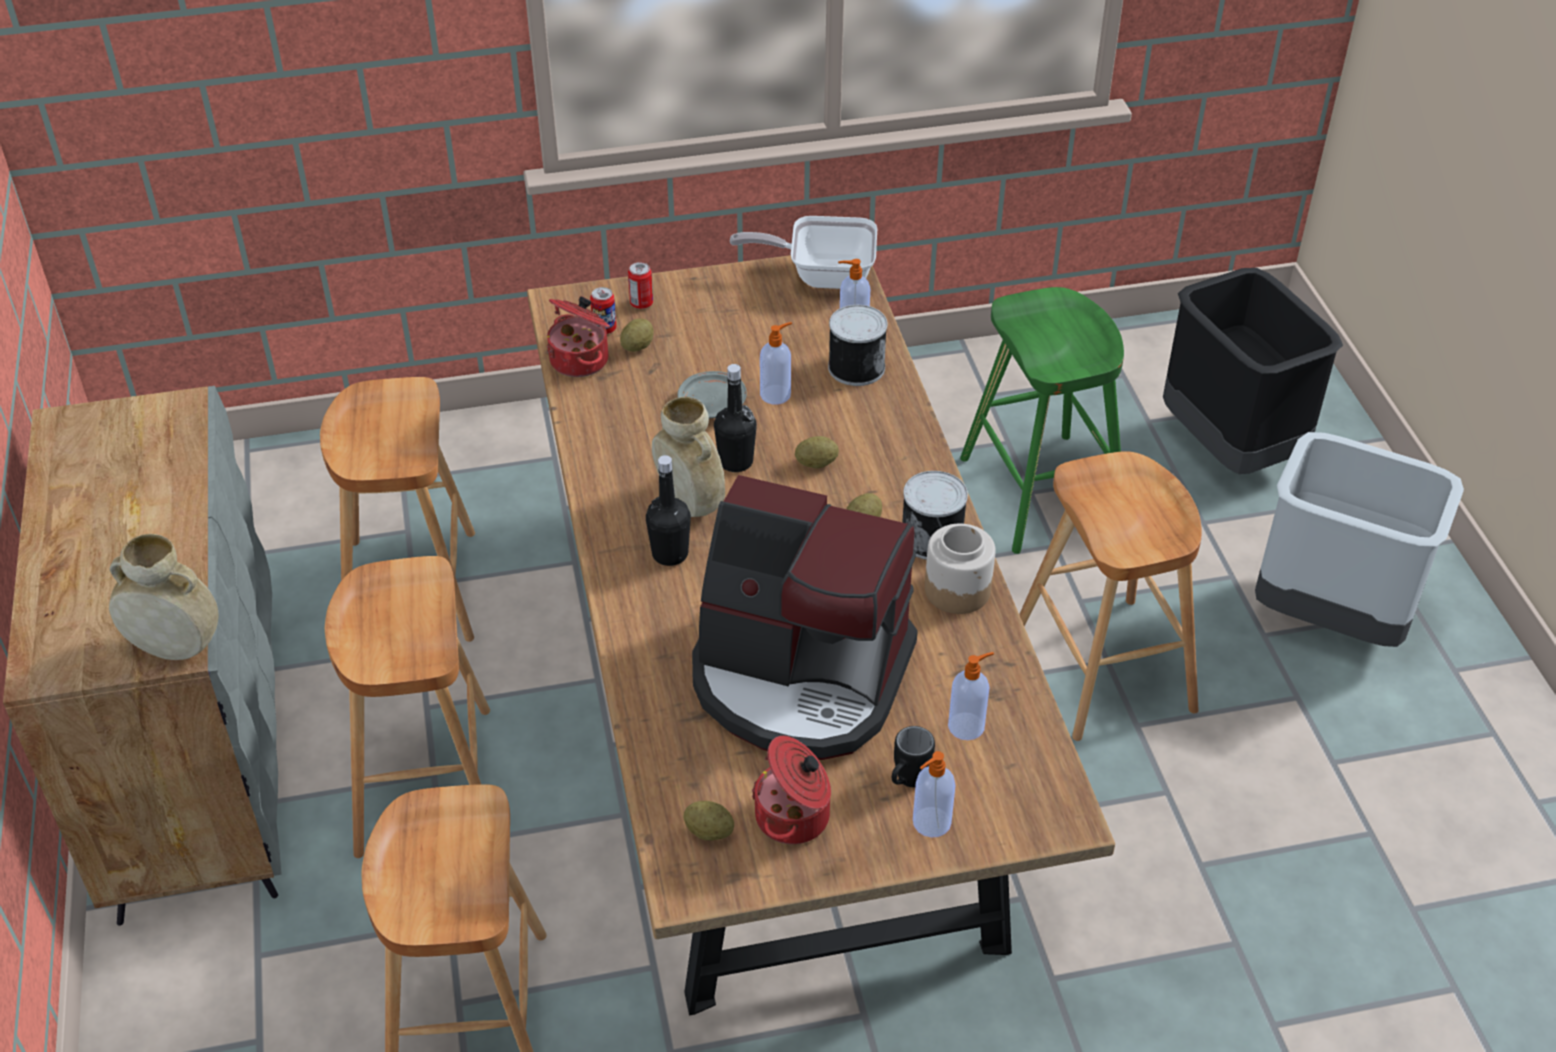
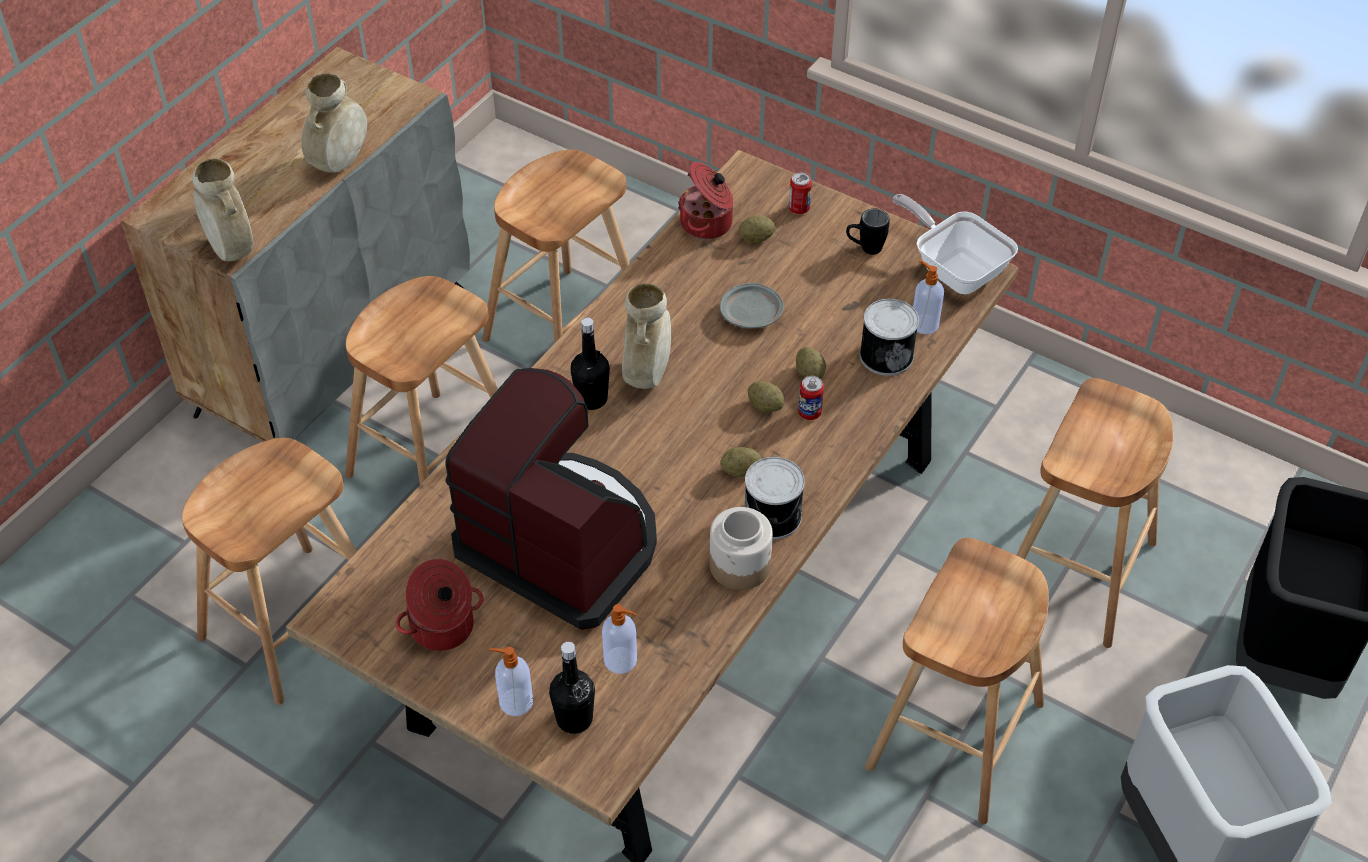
camera: 45 degrees right, 5 degrees up
can [590,287,617,334] -> can moved to [798,376,824,420]
potato [683,801,734,841] -> potato moved to [796,347,826,379]
coffee machine [692,475,918,760] -> coffee machine turned 150 degrees clockwise [445,368,657,630]
black bottle [714,364,757,472] -> black bottle moved to [549,642,595,734]
soap dispenser [760,322,792,405] -> none
black mug [892,726,935,787] -> black mug moved to [846,209,890,255]
green stool [960,287,1124,554] -> brown stool [1016,378,1173,648]
none -> beige vase [301,73,367,173]

